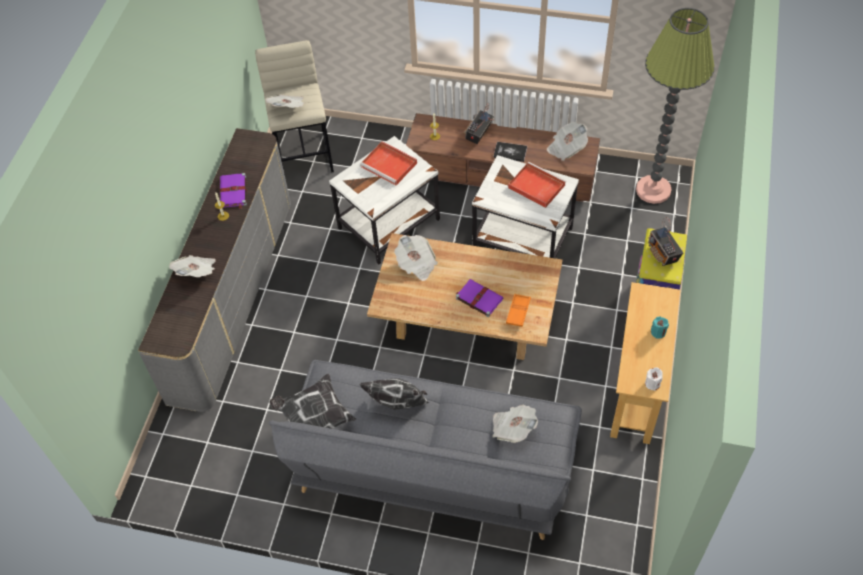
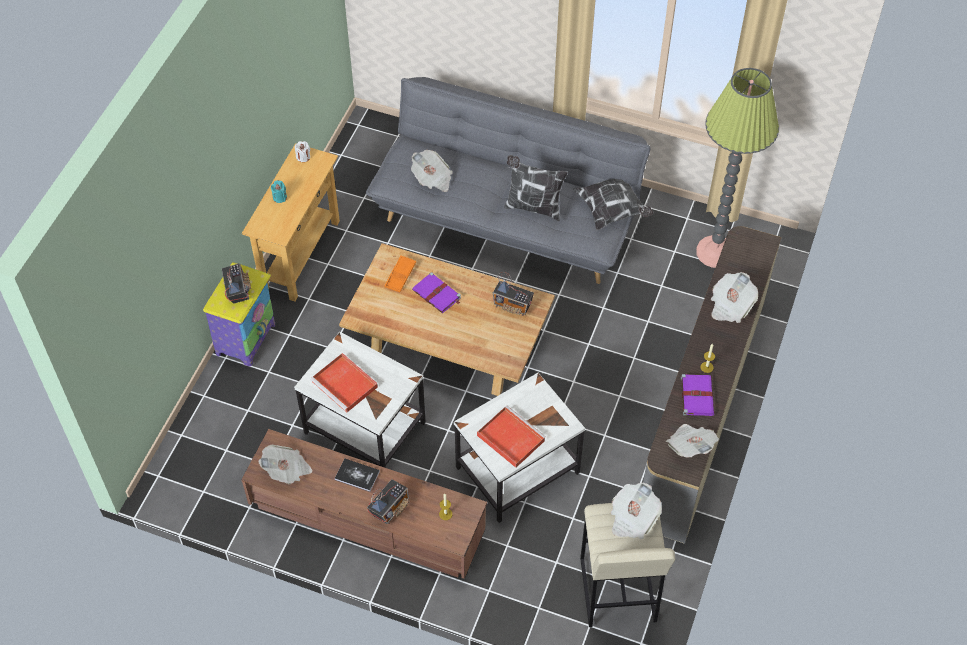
camera: 175 degrees left, 0 degrees up
newspaper [394,235,438,281] -> newspaper moved to [666,424,719,457]
floor lamp [636,8,715,204] -> floor lamp moved to [696,68,779,268]
none -> radio [493,272,534,316]

